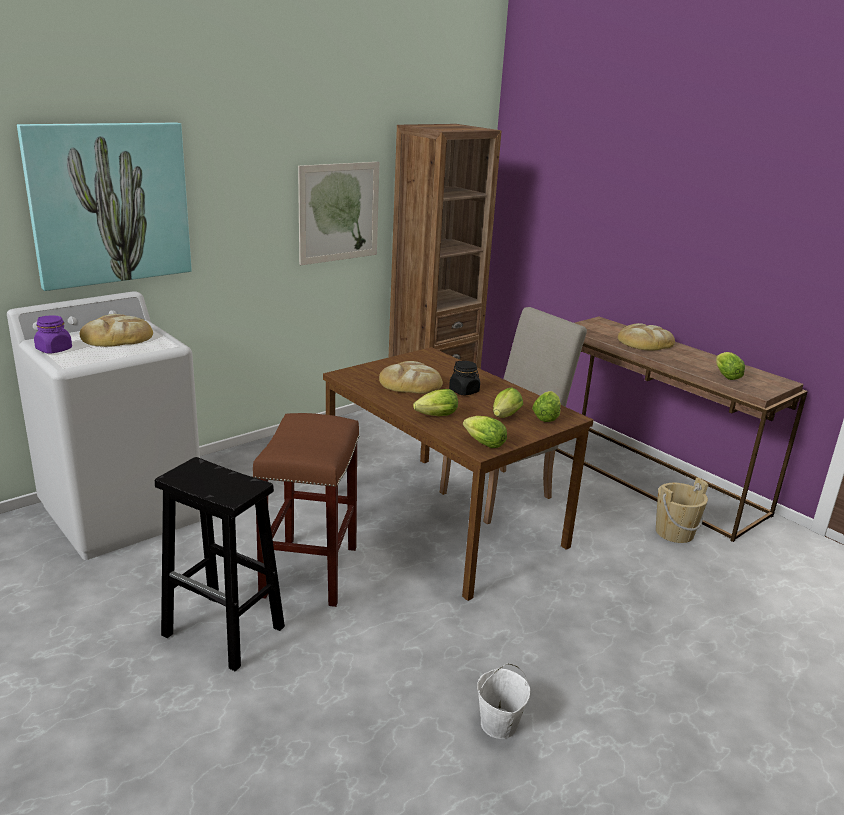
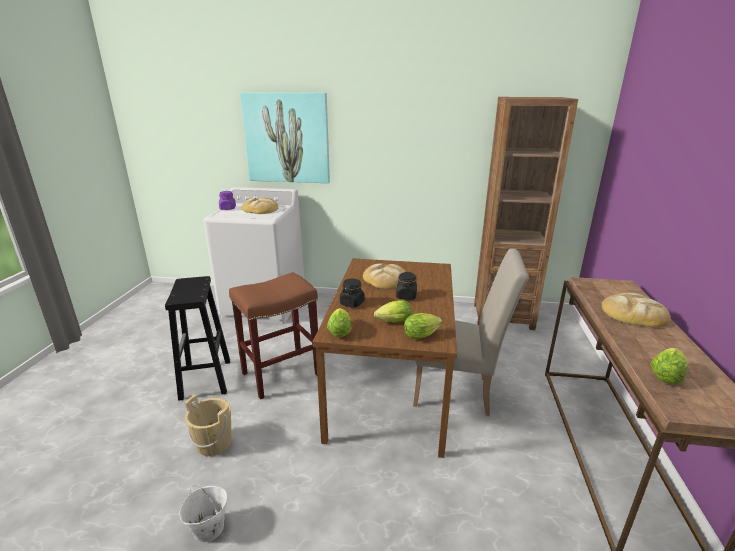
camera: 50 degrees right, 0 degrees up
picture [298,162,379,265] -> none
lettuce [413,389,458,416] -> black jar [340,279,365,308]
beige bucket [656,477,709,543] -> beige bucket moved to [185,395,231,456]

